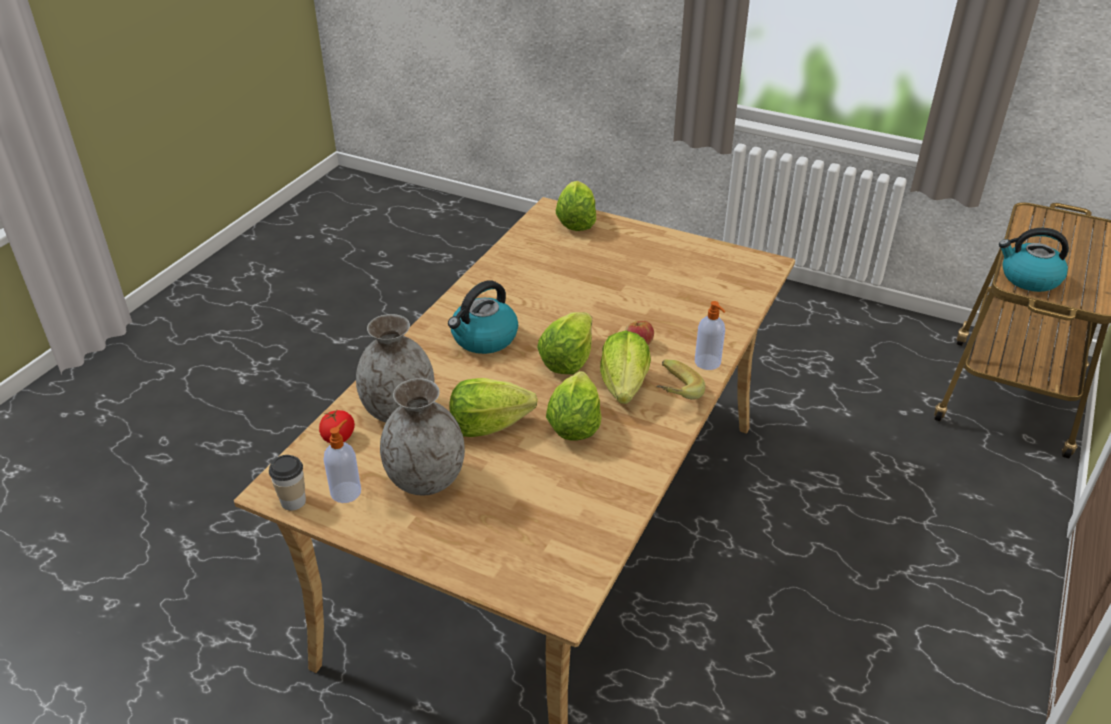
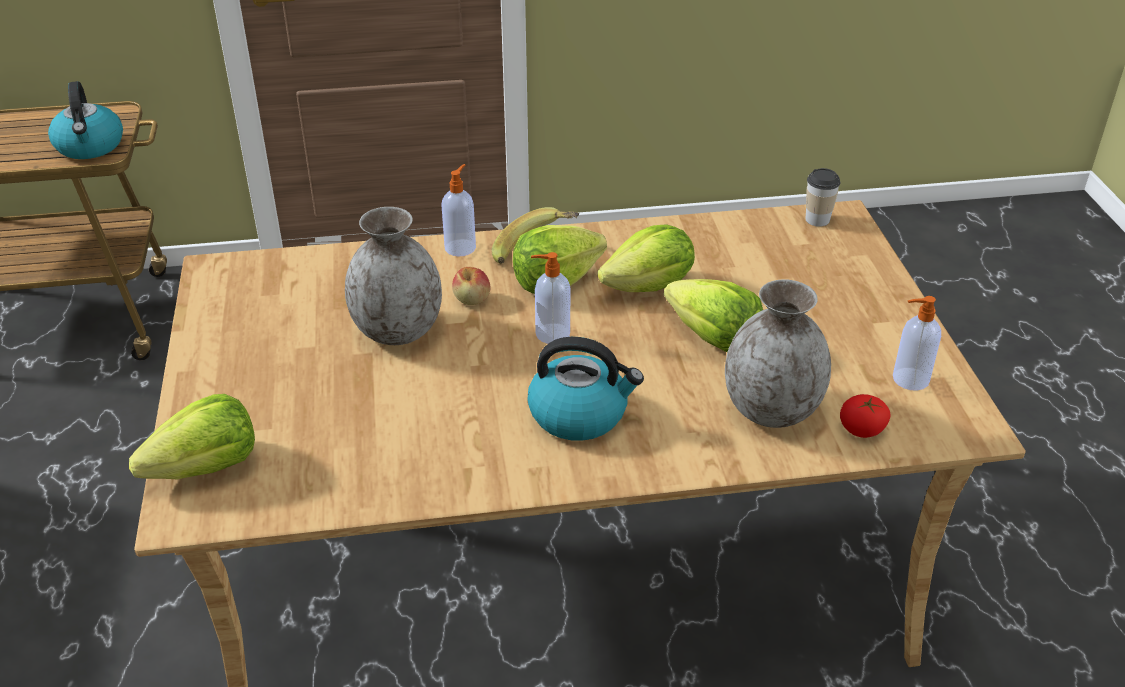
camera: 125 degrees left, 0 degrees up
cup [269,455,306,511] -> cup moved to [806,168,841,227]
grey vase [380,378,465,496] -> grey vase moved to [345,207,442,345]
lettuce [537,312,592,374] -> soap dispenser [531,252,570,344]

